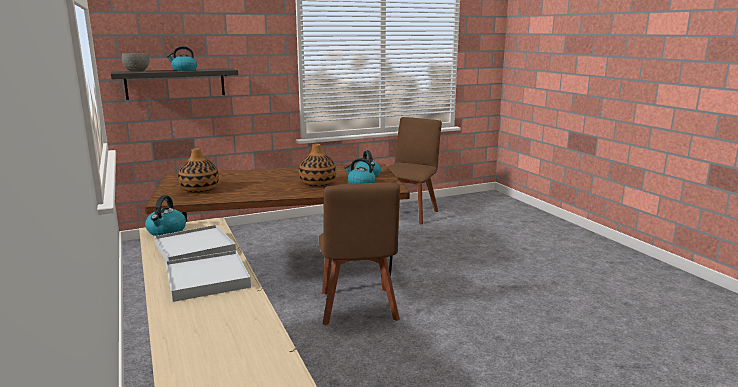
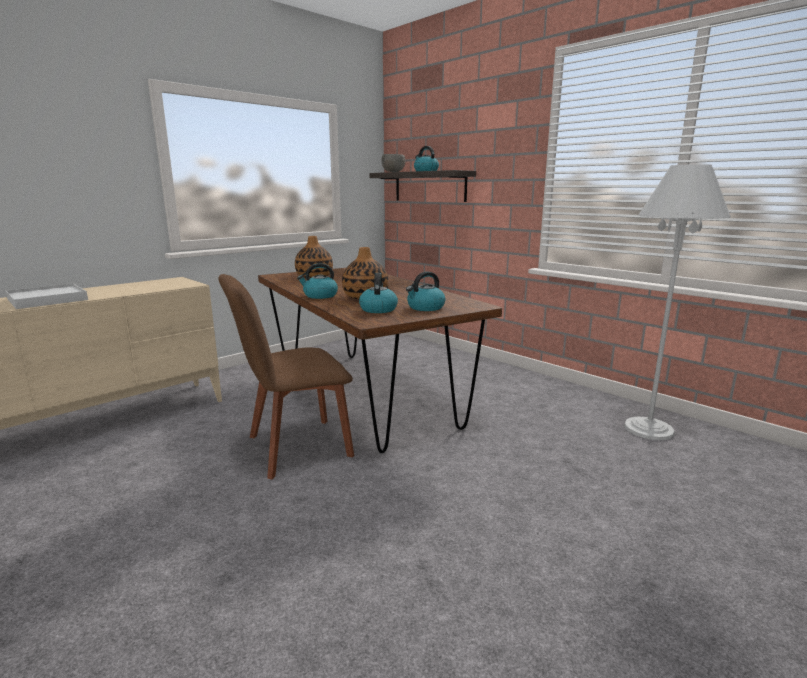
camera: 70 degrees right, 0 degrees up
kettle [145,195,186,236] -> kettle moved to [297,263,338,299]
white tray [154,225,236,261] -> none
brown chair [388,117,442,224] -> white floor lamp [624,164,731,440]

